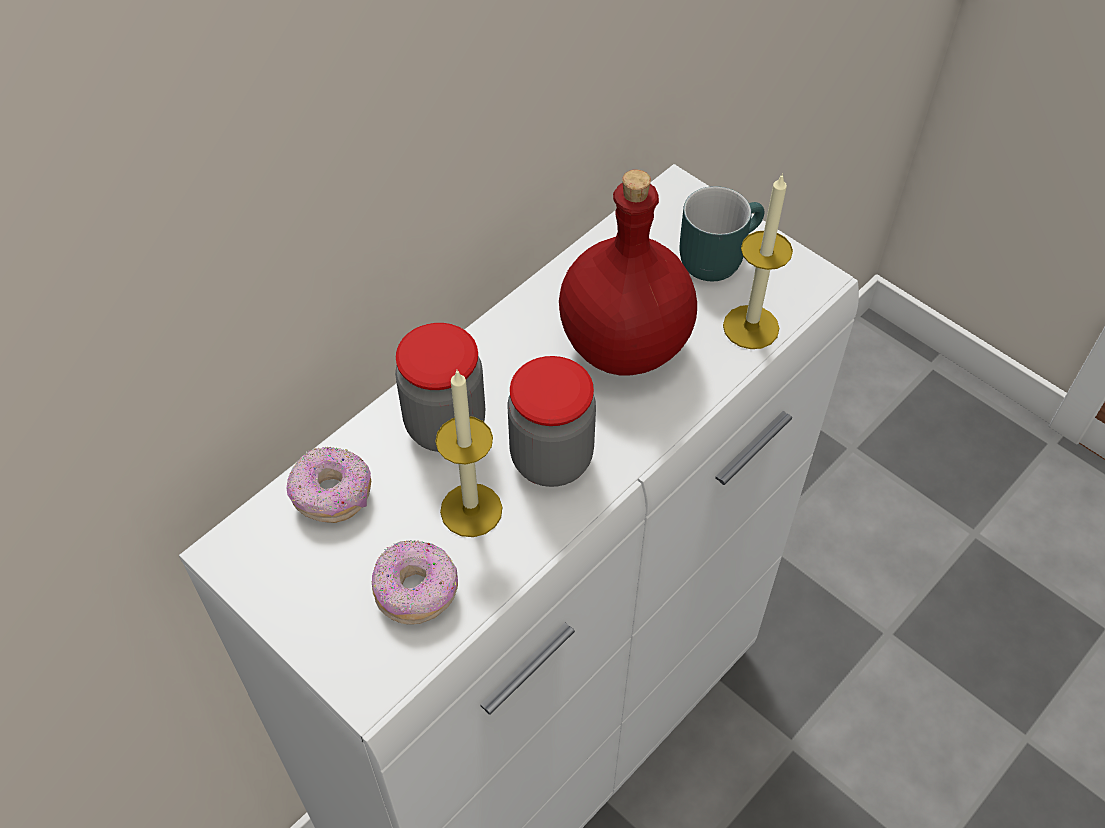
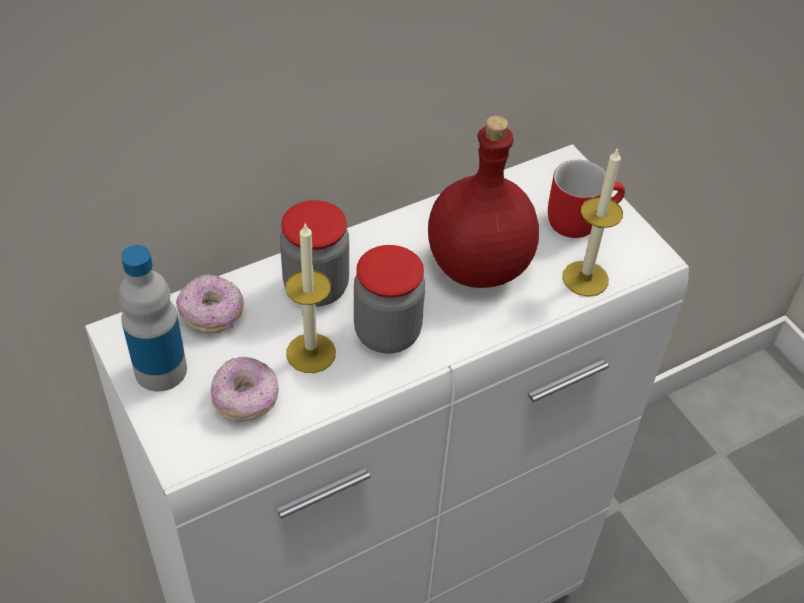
camera: 15 degrees right, 5 degrees down
turquoise mug [680,186,765,281] -> red mug [548,160,625,238]
none -> bottle [119,245,187,391]

